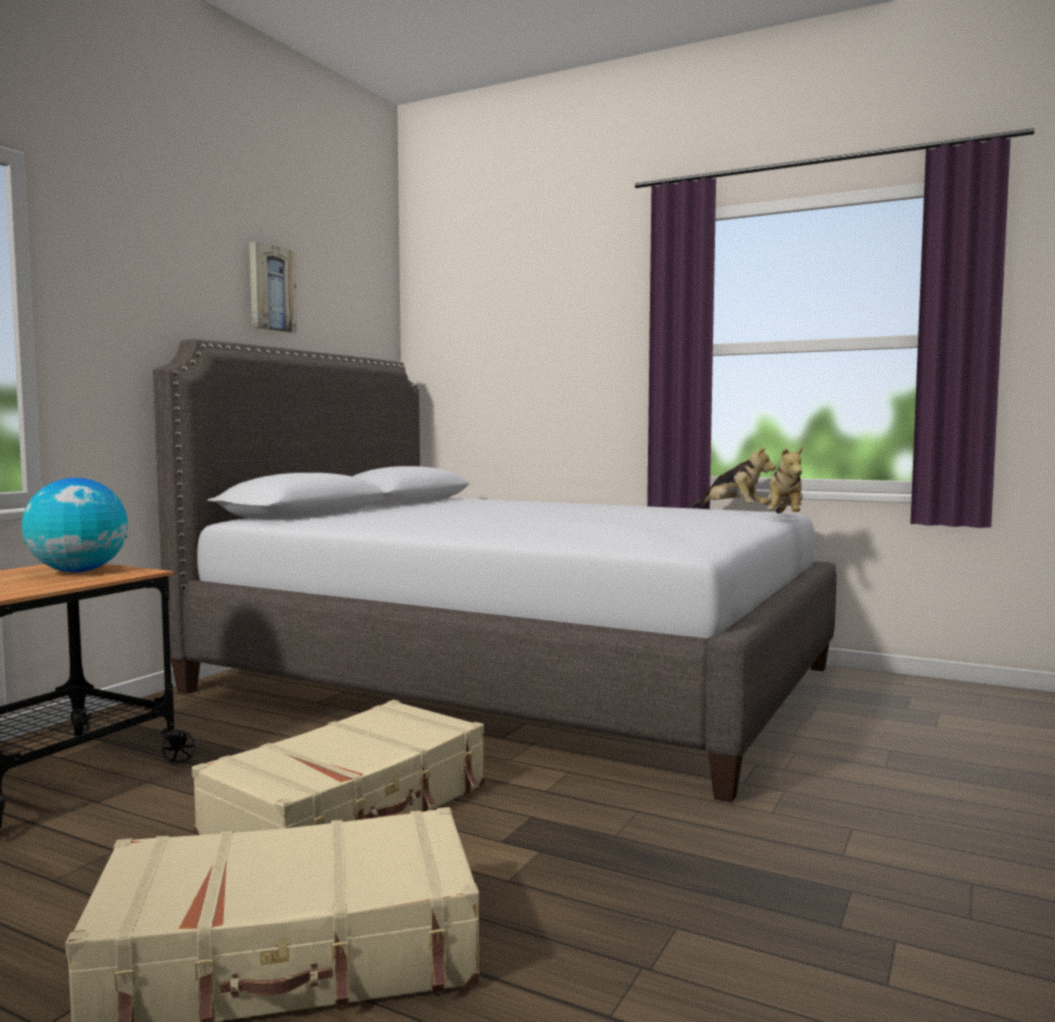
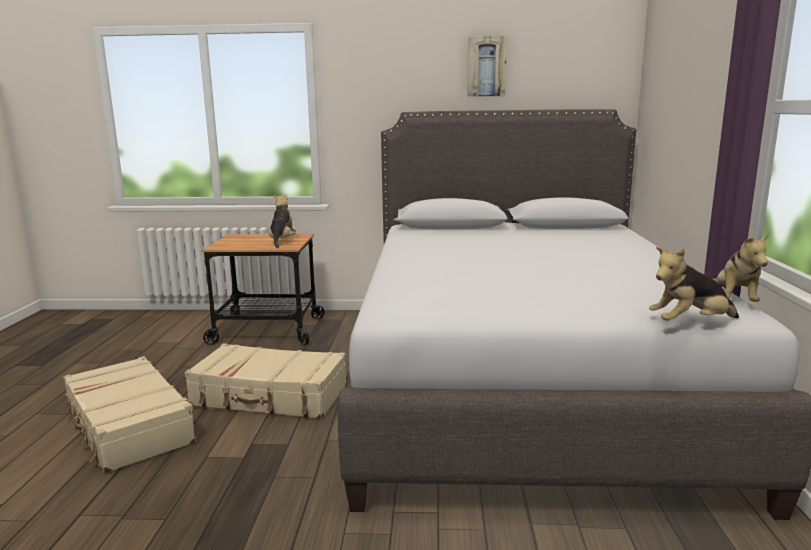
camera: 65 degrees right, 10 degrees up
globe [22,478,128,572] -> plush toy [268,195,296,248]

